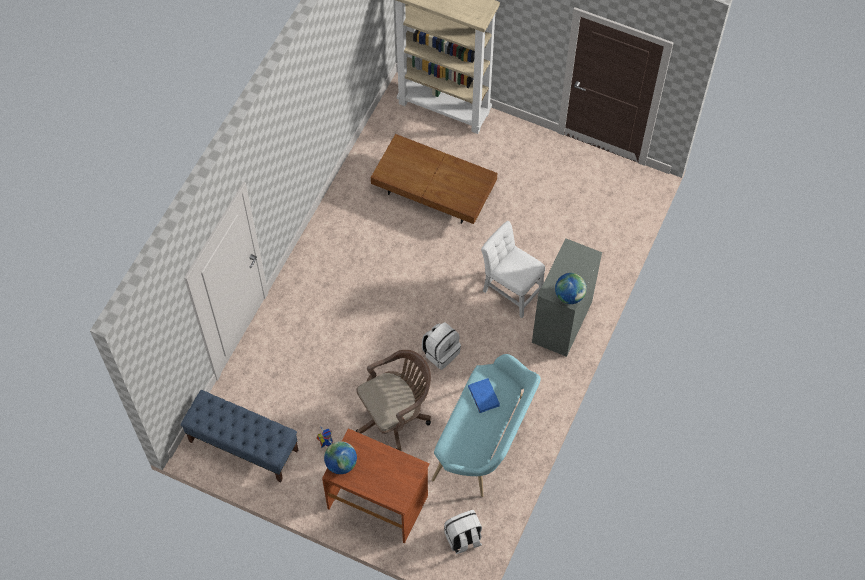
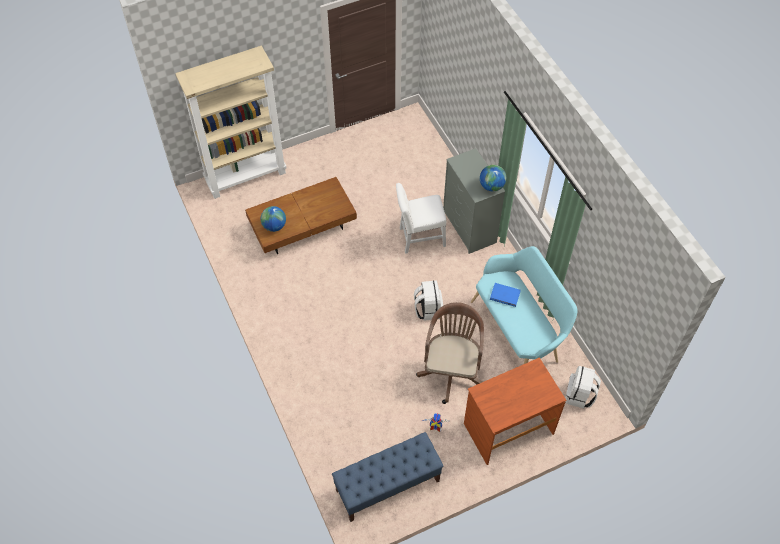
camera: 50 degrees left, 5 degrees down
globe [324,441,357,474] -> globe moved to [261,206,286,232]

